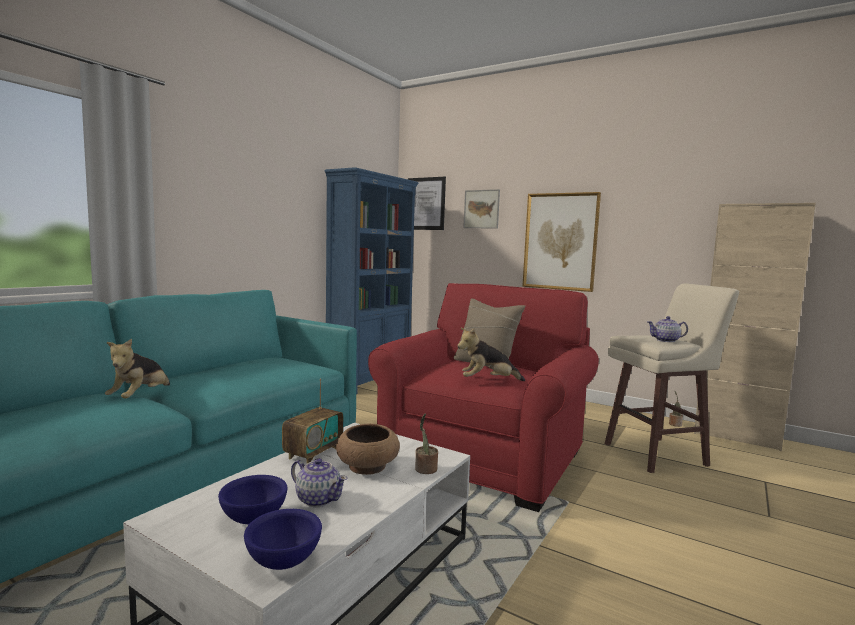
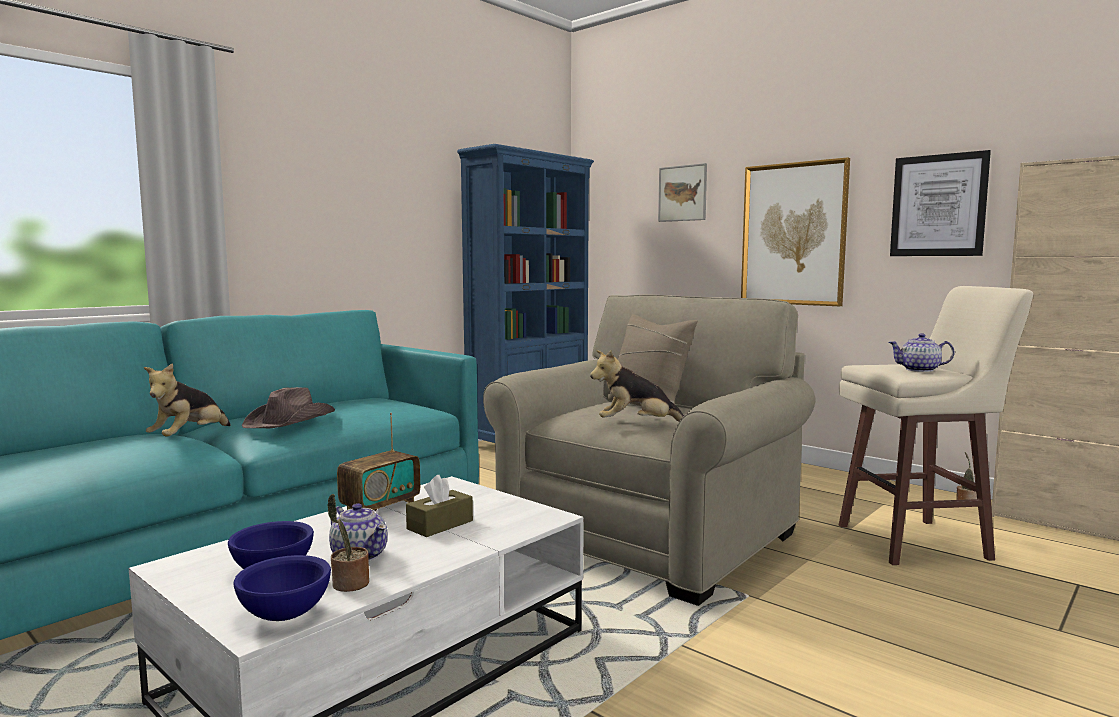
camera: 10 degrees right, 0 degrees up
brown bowl [336,423,400,475] -> brown tissue box [406,475,473,537]
red armchair [368,283,599,512] -> beige armchair [483,295,815,606]
picture [408,177,446,230] -> picture moved to [890,150,991,256]
potted plant [415,413,438,474] -> potted plant moved to [327,494,369,592]
none -> brown hat [242,387,335,428]

